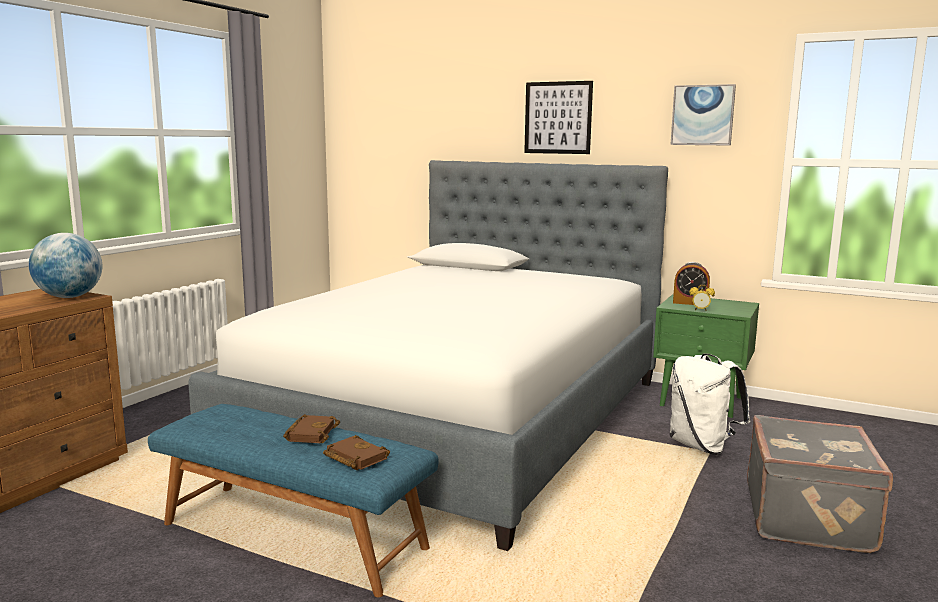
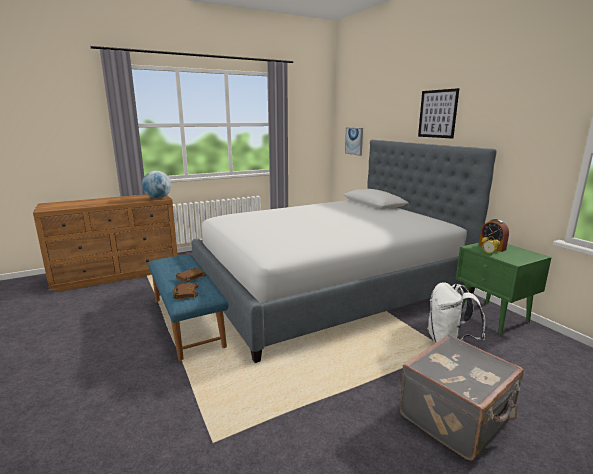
camera: 35 degrees right, 5 degrees up
picture [671,84,736,146] -> picture moved to [345,127,363,156]

